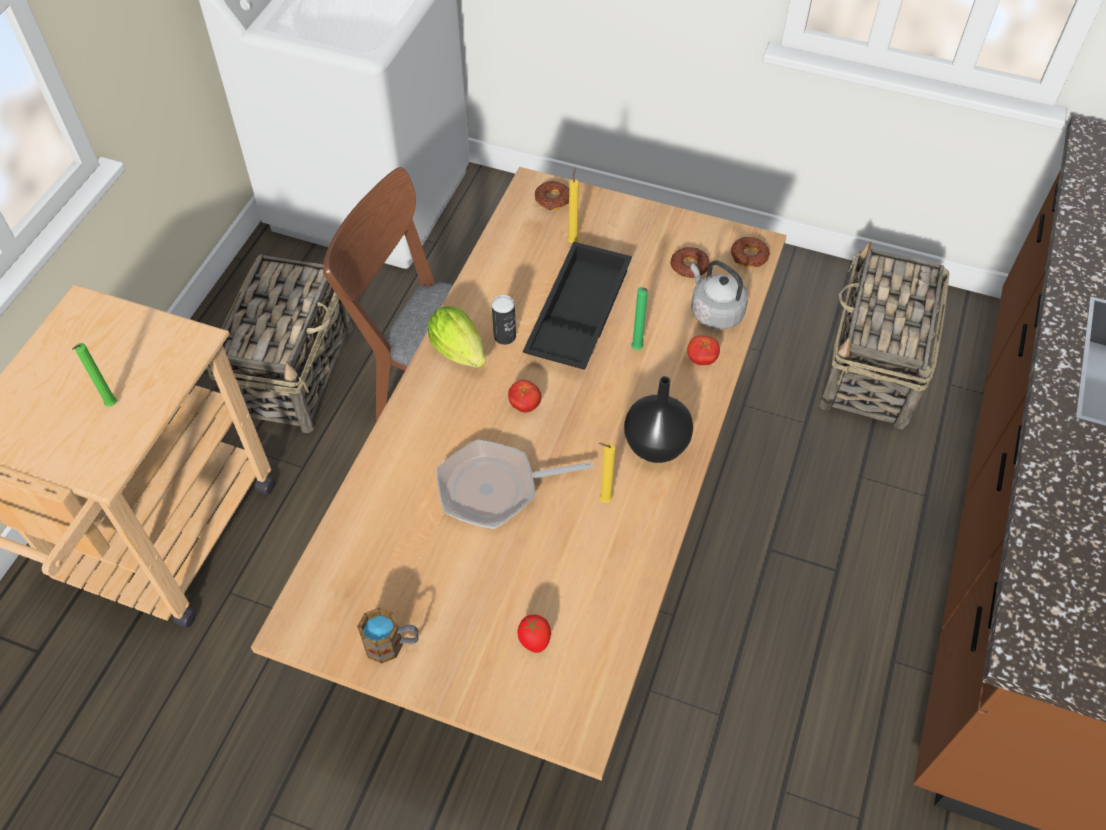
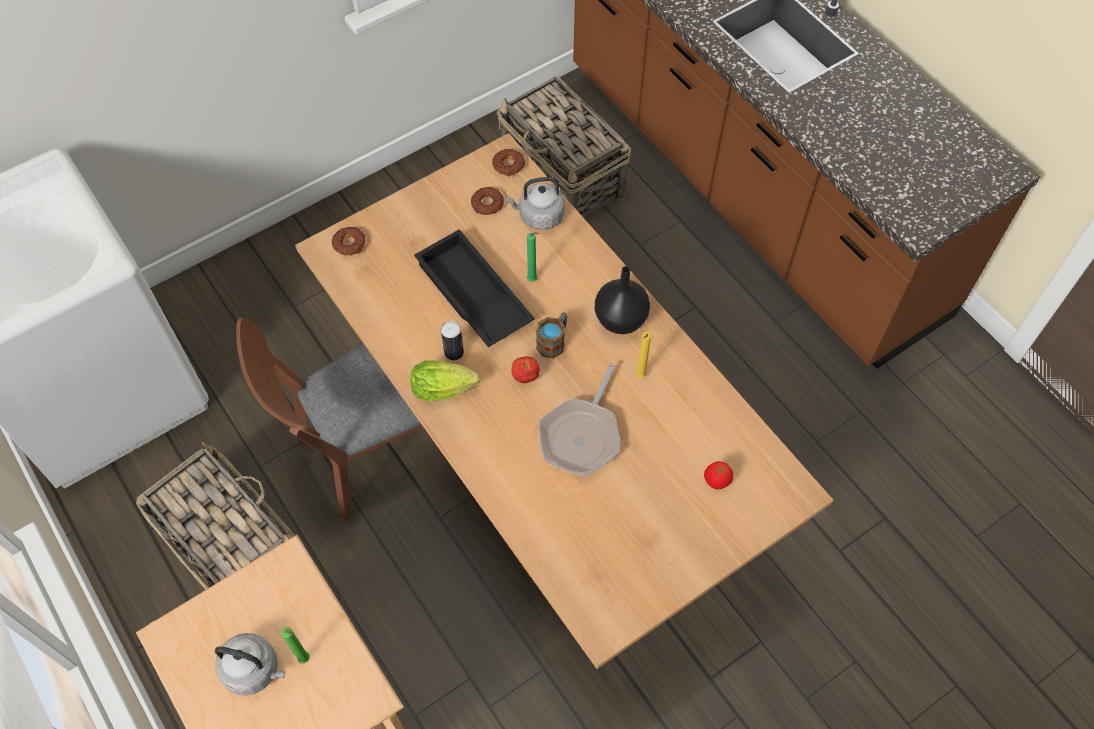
camera: 55 degrees left, 5 degrees up
mug [357,607,418,663] -> mug moved to [536,312,567,358]
yellow candle [567,169,579,243] -> none
tomato [687,335,720,365] -> none
none -> grey kettle [215,633,285,696]

